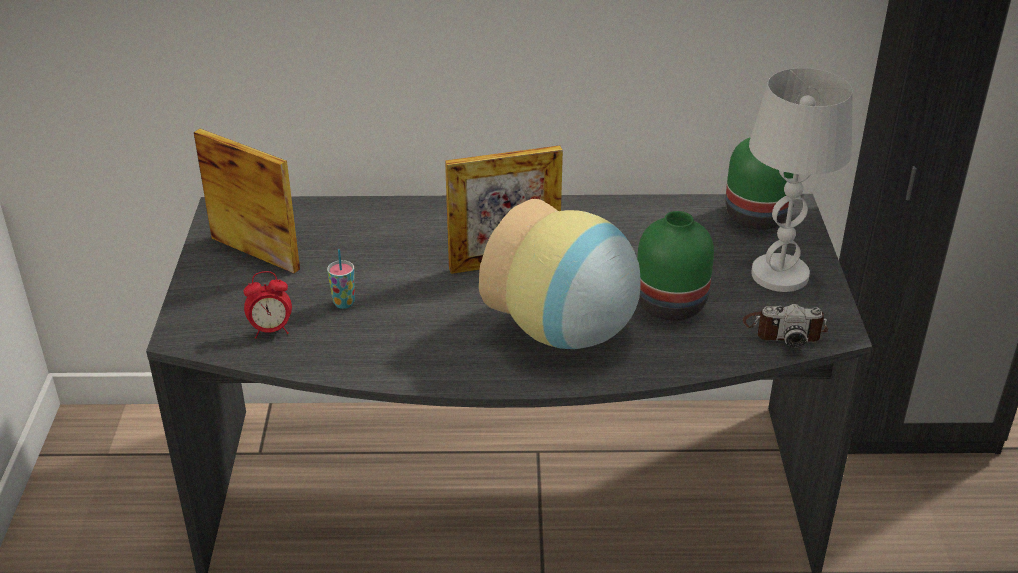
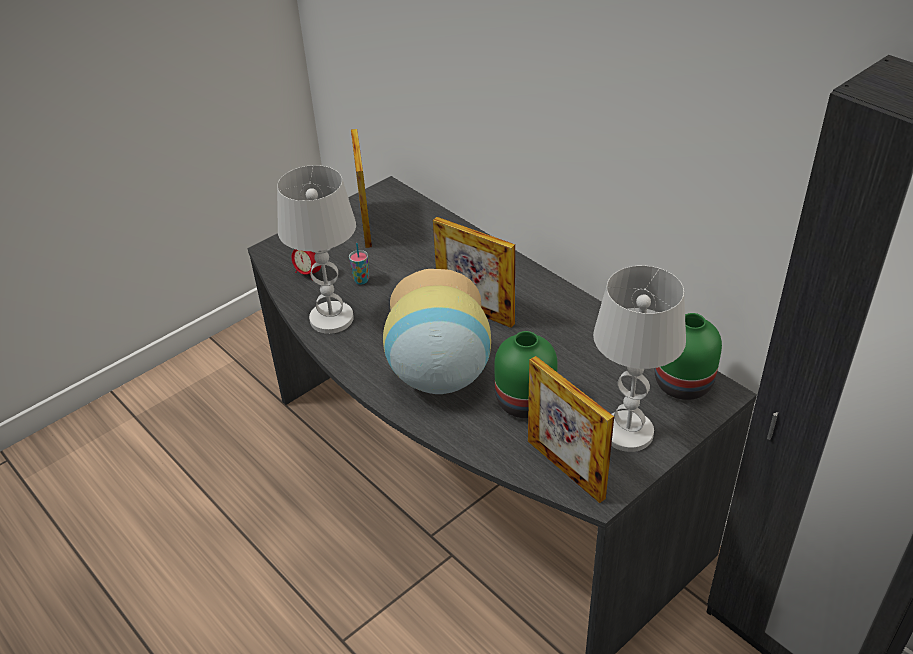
camera: 50 degrees right, 5 degrees up
camera [743,304,828,348] -> picture frame [528,356,614,503]
none -> white table lamp [277,165,356,334]

